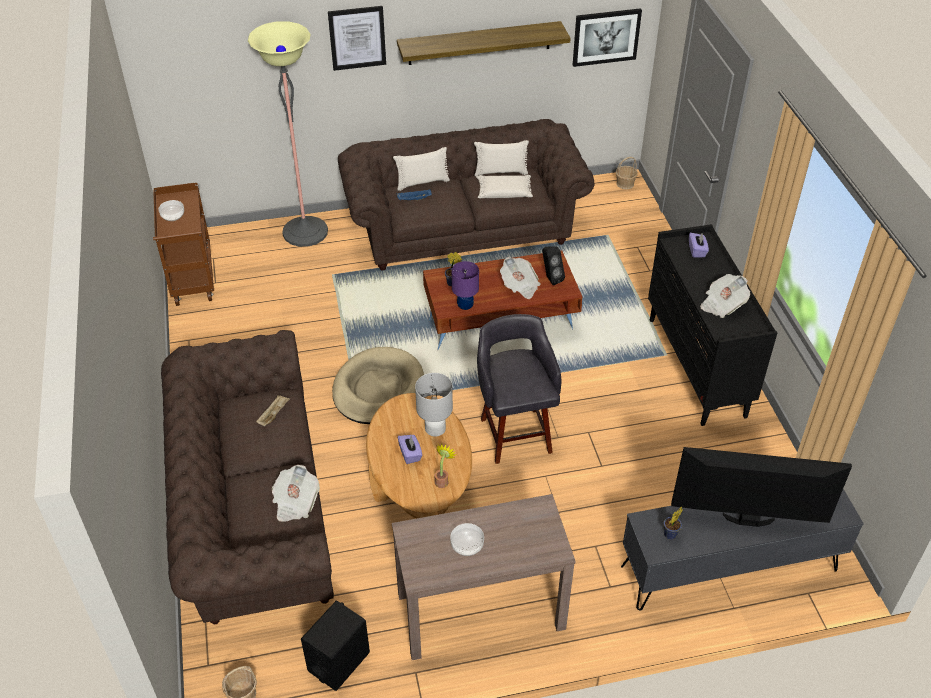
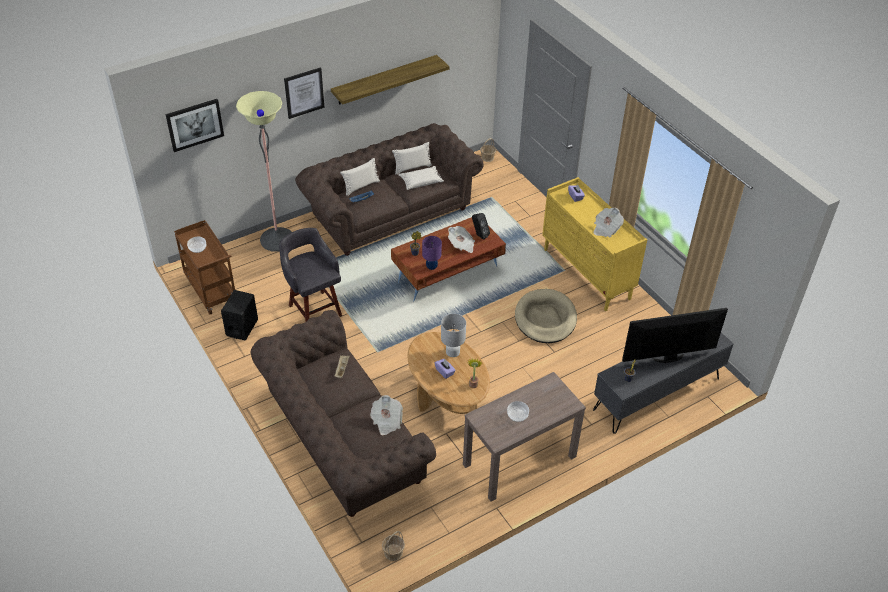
camera: 20 degrees left, 0 degrees up
black speaker [301,600,370,691] -> black speaker moved to [221,290,258,340]
beige dog bed [332,347,424,424] -> beige dog bed moved to [515,289,577,343]
grey stool [477,314,561,464] -> grey stool moved to [279,228,342,322]
picture [573,8,642,67] -> picture moved to [166,99,224,152]
black cabinet [648,224,777,426] -> yellow cabinet [542,177,648,311]

